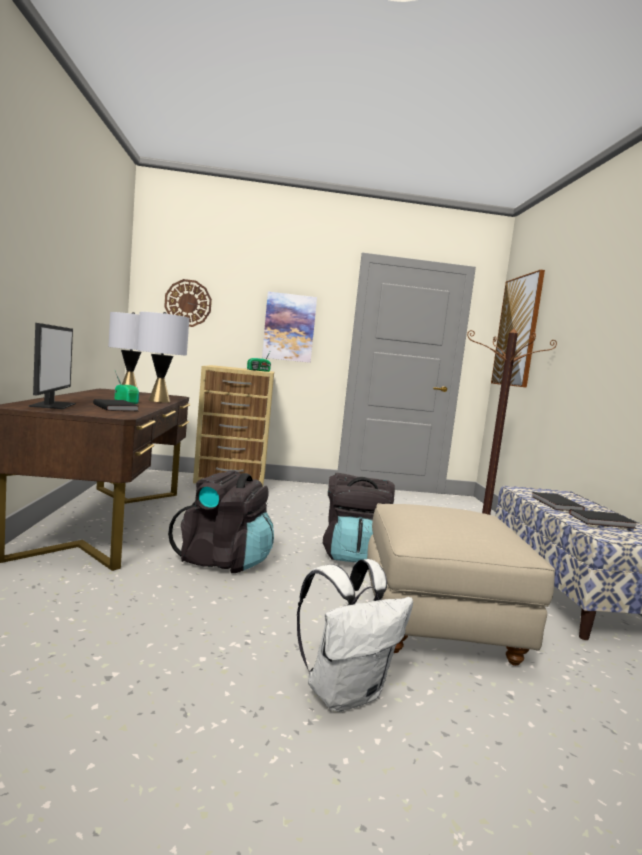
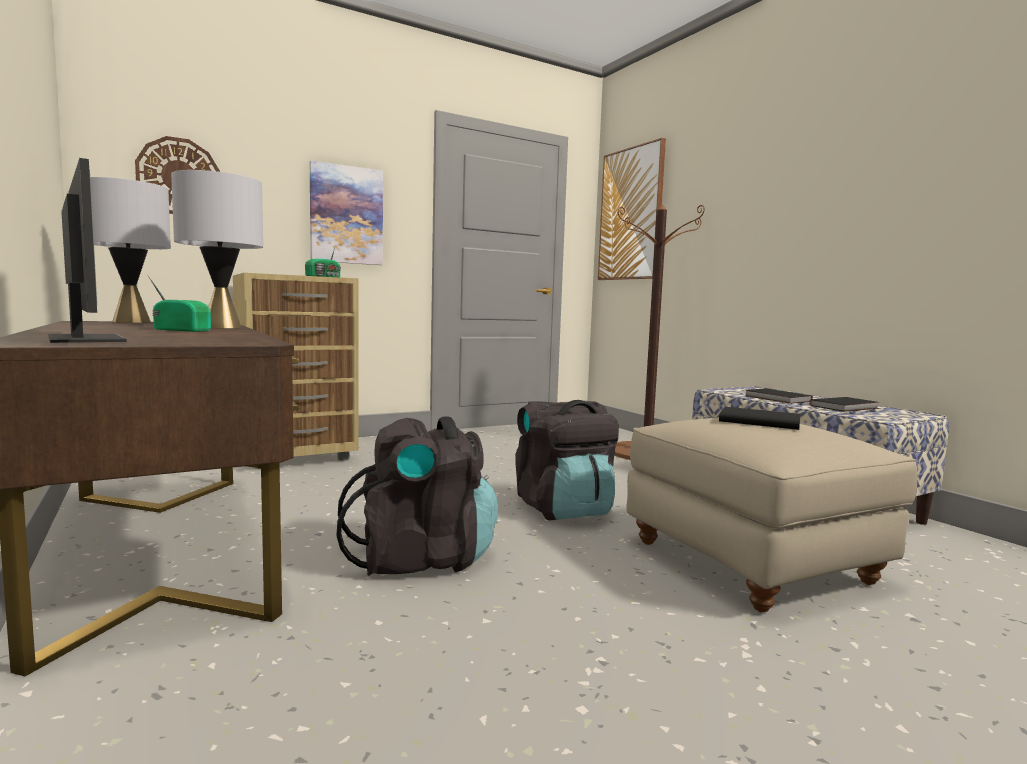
camera: 25 degrees left, 0 degrees up
black book [93,399,138,411] -> black book moved to [719,407,801,430]
white backpack [297,559,413,712] -> none

